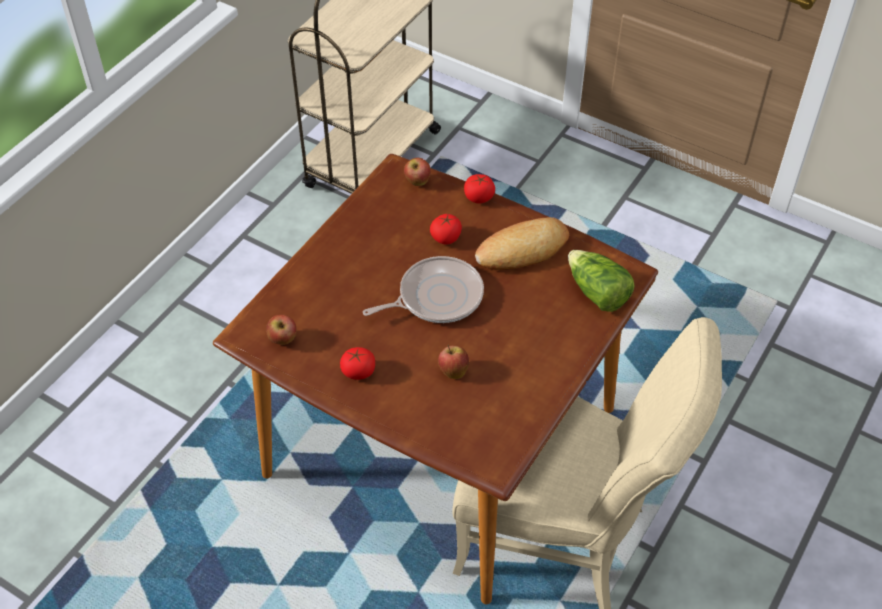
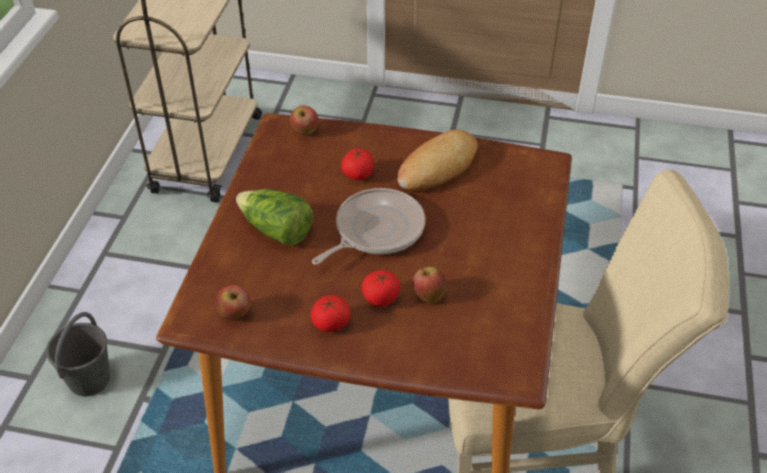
camera: 20 degrees left, 5 degrees down
tomato [464,174,495,203] -> tomato moved to [362,270,400,307]
lettuce [568,250,635,312] -> lettuce moved to [236,189,313,246]
none -> grey bucket [46,312,110,396]

